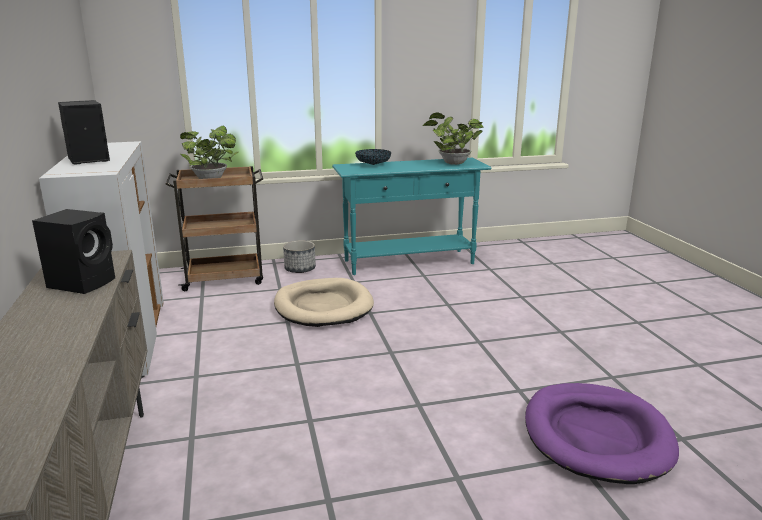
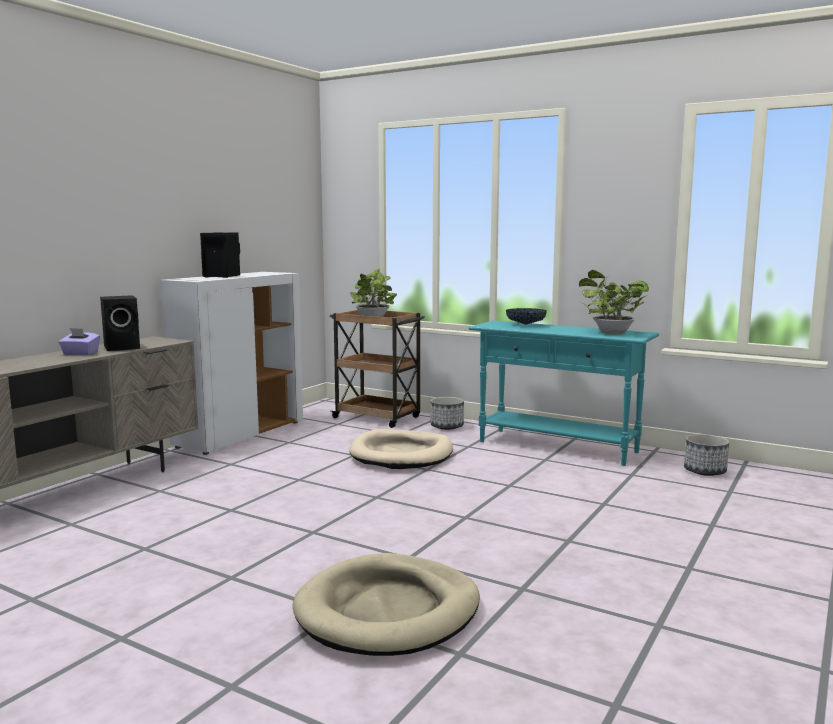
camera: 45 degrees right, 10 degrees down
purple dog bed [525,383,679,484] -> beige dog bed [292,553,480,656]
none -> purple tissue box [58,328,100,355]
none -> planter [684,434,729,476]

